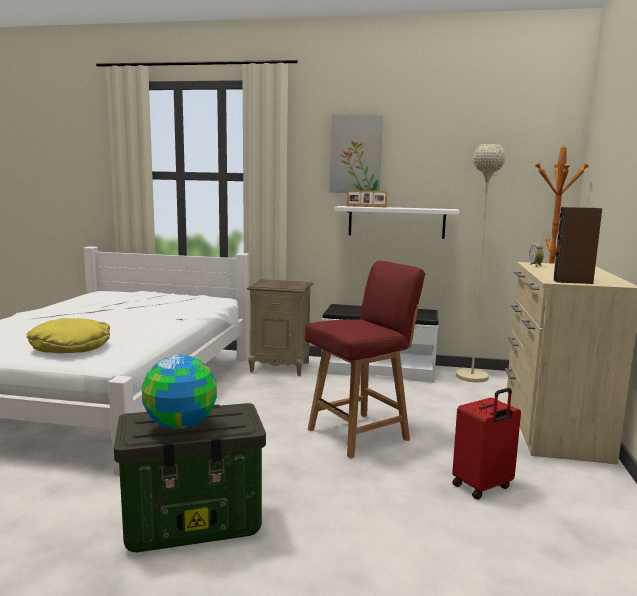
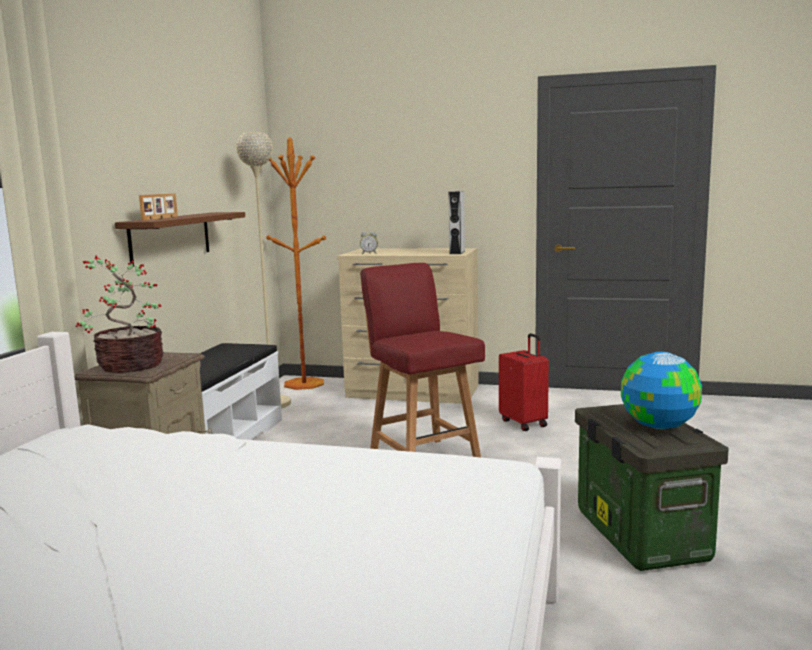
camera: 85 degrees left, 0 degrees up
yellow pillow [27,318,110,353] -> none
picture [330,115,383,193] -> none
white shelf [335,206,459,239] -> brown shelf [115,212,245,266]
brown speaker [553,207,602,284] -> grey speaker [449,191,465,254]
none -> potted plant [76,256,163,373]

